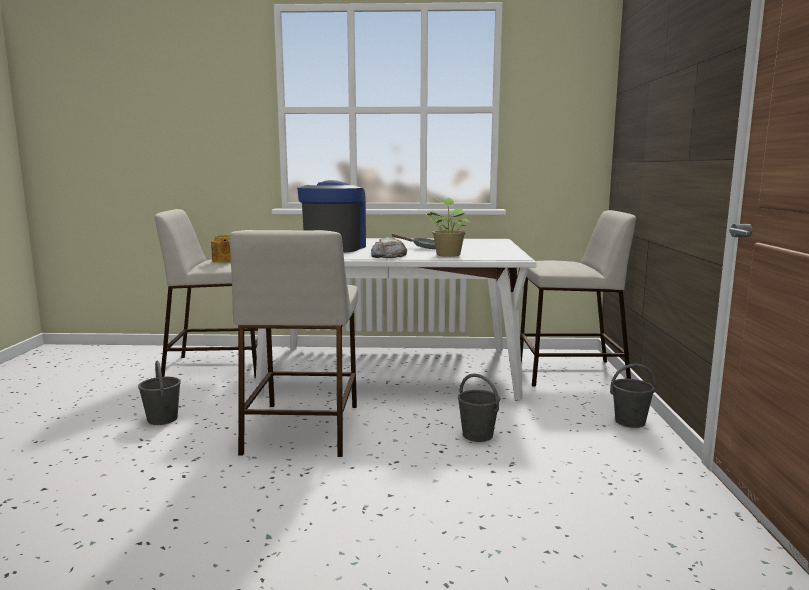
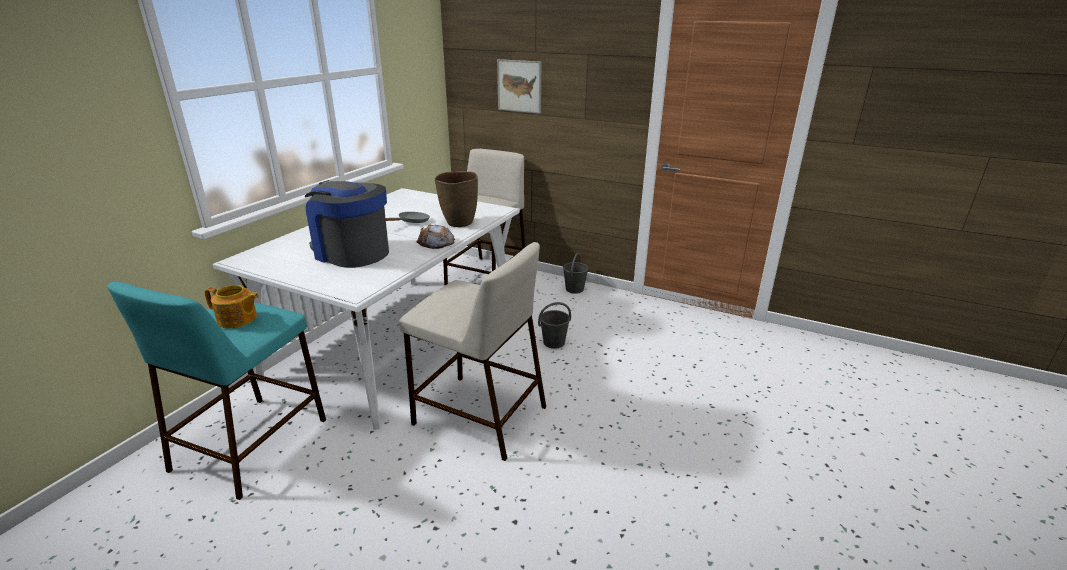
camera: 65 degrees left, 15 degrees up
grey bucket [138,361,181,425] -> none
beige stool [154,209,258,378] -> turquoise stool [107,282,326,500]
potted plant [425,198,469,257] -> brown vase [435,171,478,227]
none -> picture [497,59,542,114]

